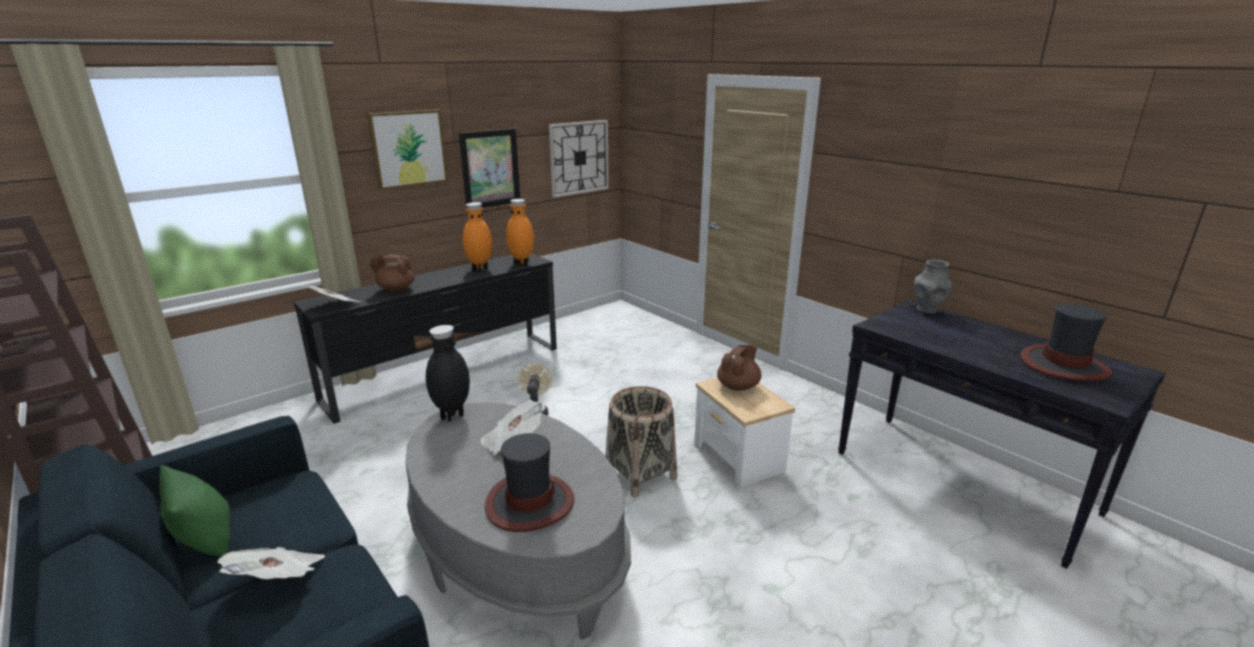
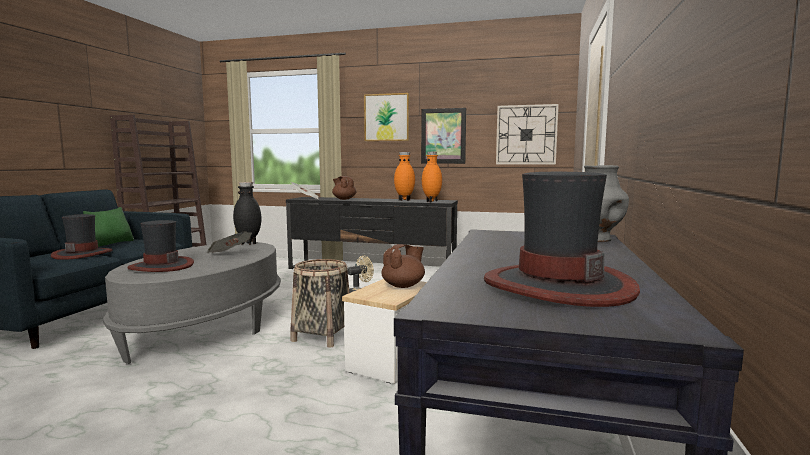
camera: 55 degrees right, 15 degrees down
newspaper [217,547,325,579] -> hat [51,214,112,260]
brown teapot [717,345,761,391] -> brown teapot turned 45 degrees counterclockwise [381,244,425,288]

